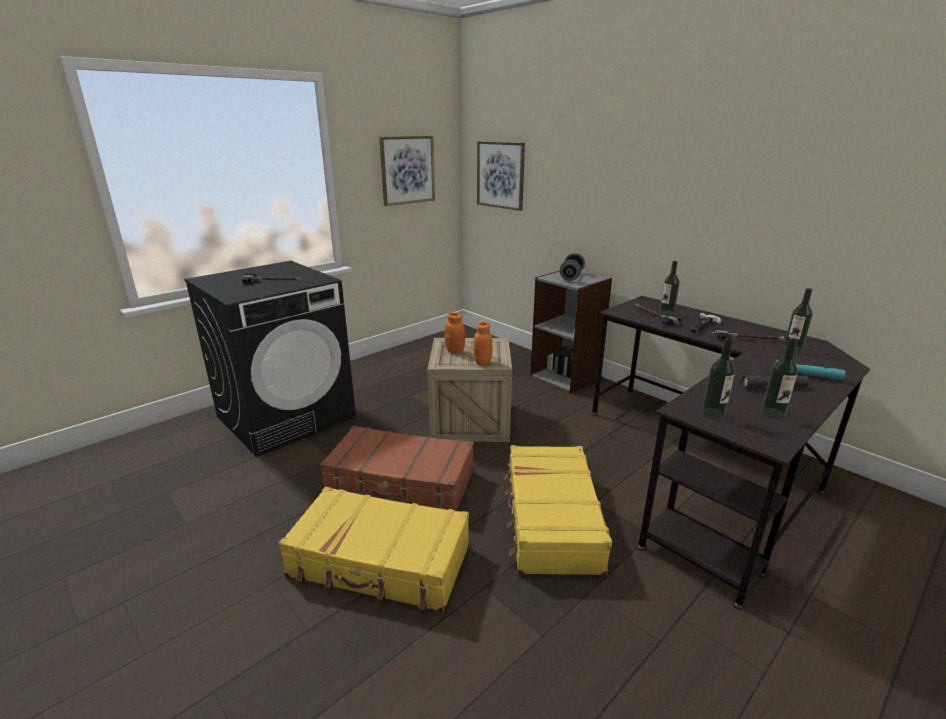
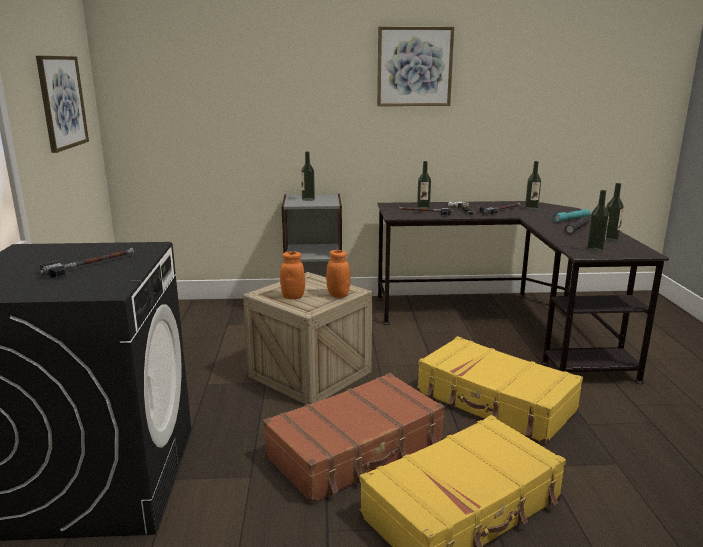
camera: 50 degrees left, 5 degrees down
picture [477,141,525,211] -> picture moved to [377,27,454,106]
grey dumbbell [560,253,585,281] -> bottle [301,152,315,201]

